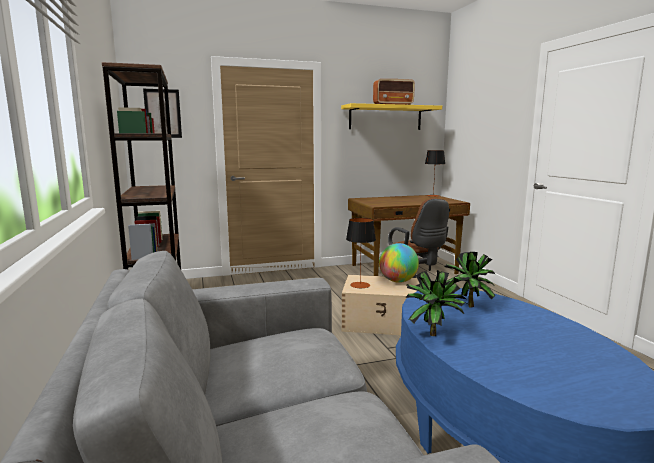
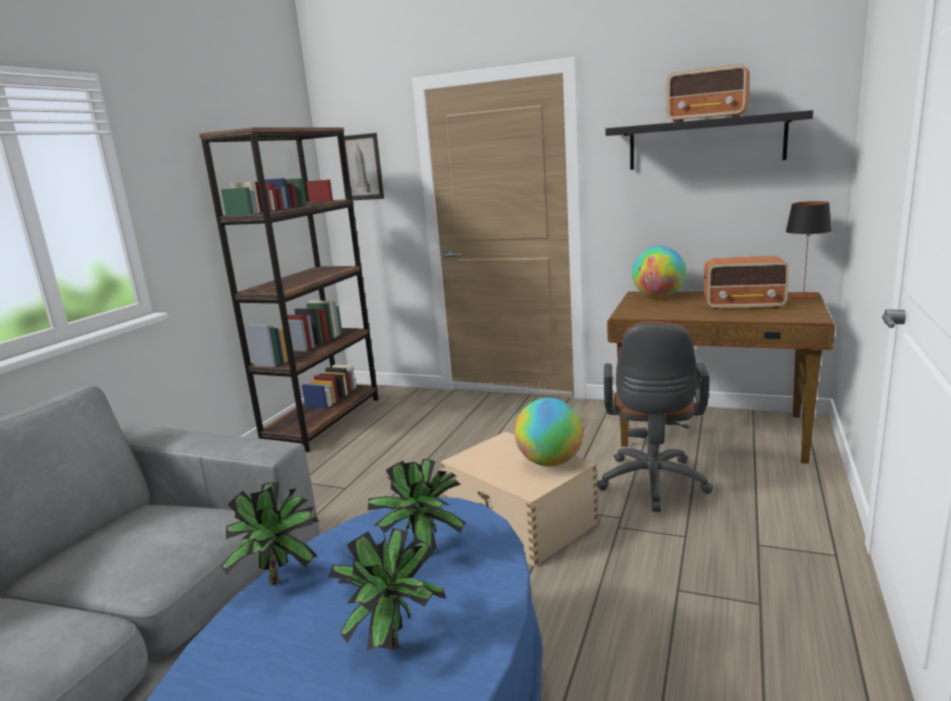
camera: 40 degrees right, 5 degrees up
yellow shelf [341,103,442,130] -> black shelf [605,110,813,170]
table lamp [346,218,376,288] -> none
none -> potted plant [328,528,446,650]
none -> globe [632,246,686,298]
none -> radio [704,256,789,310]

